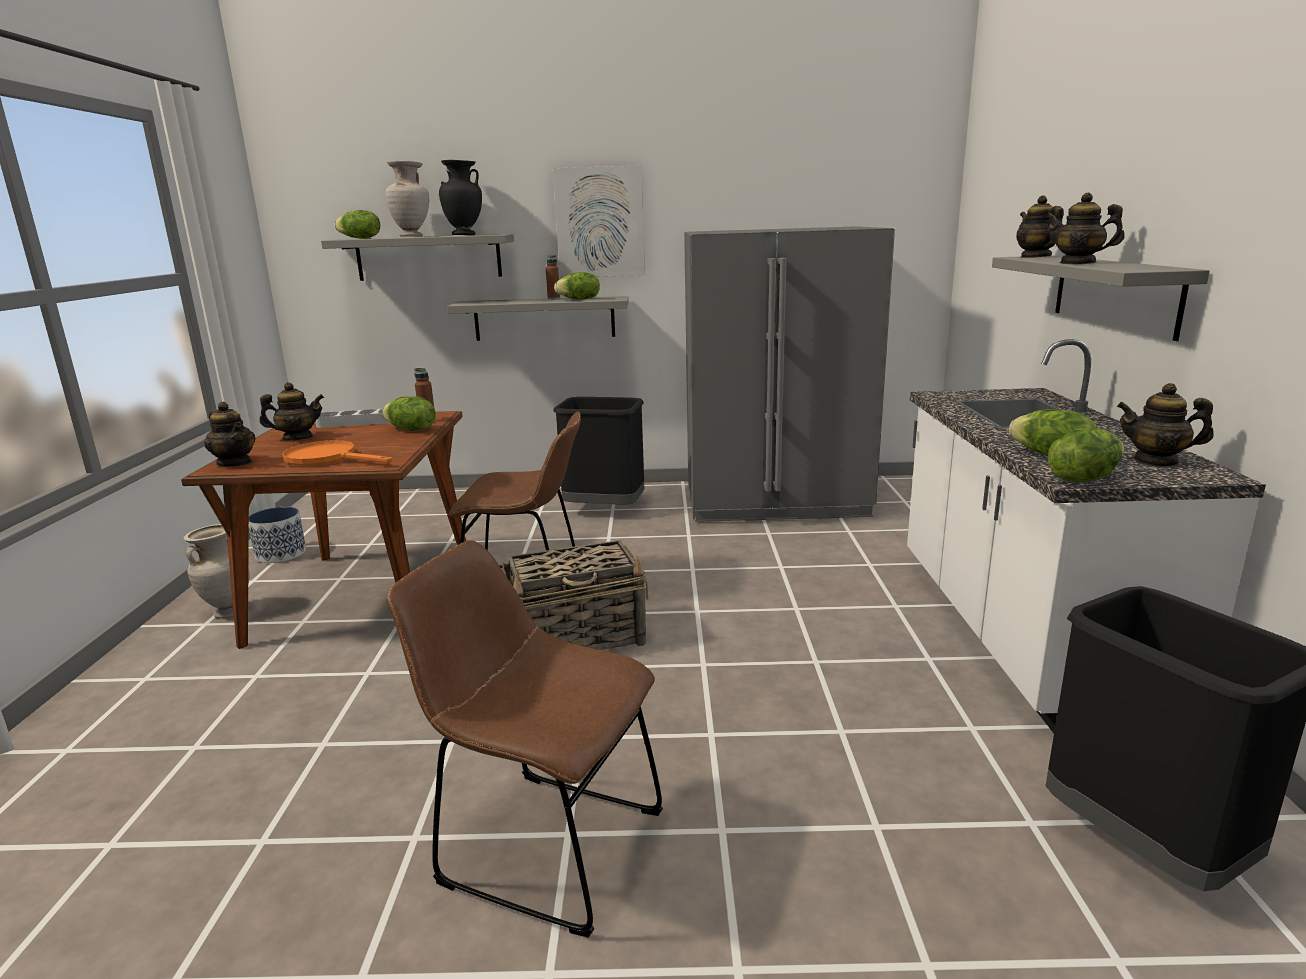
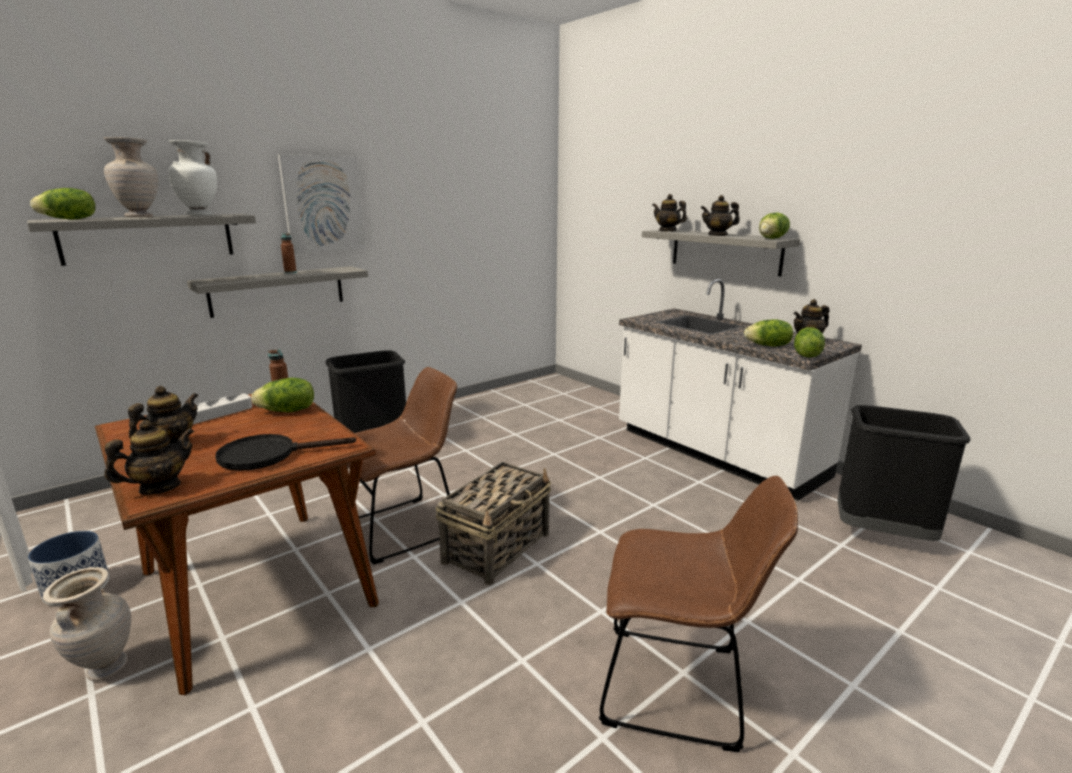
camera: 40 degrees left, 0 degrees up
teapot [204,402,255,466] -> teapot turned 45 degrees counterclockwise [105,420,194,495]
orange frying pan [283,440,392,466] -> black frying pan [216,434,356,471]
brown chair [387,540,663,938] -> brown chair turned 150 degrees counterclockwise [599,476,798,752]
black vase [439,160,482,235] -> white vase [169,140,217,216]
lettuce [554,272,600,300] -> lettuce moved to [759,212,790,239]
grey fridge [684,226,895,522] -> none

